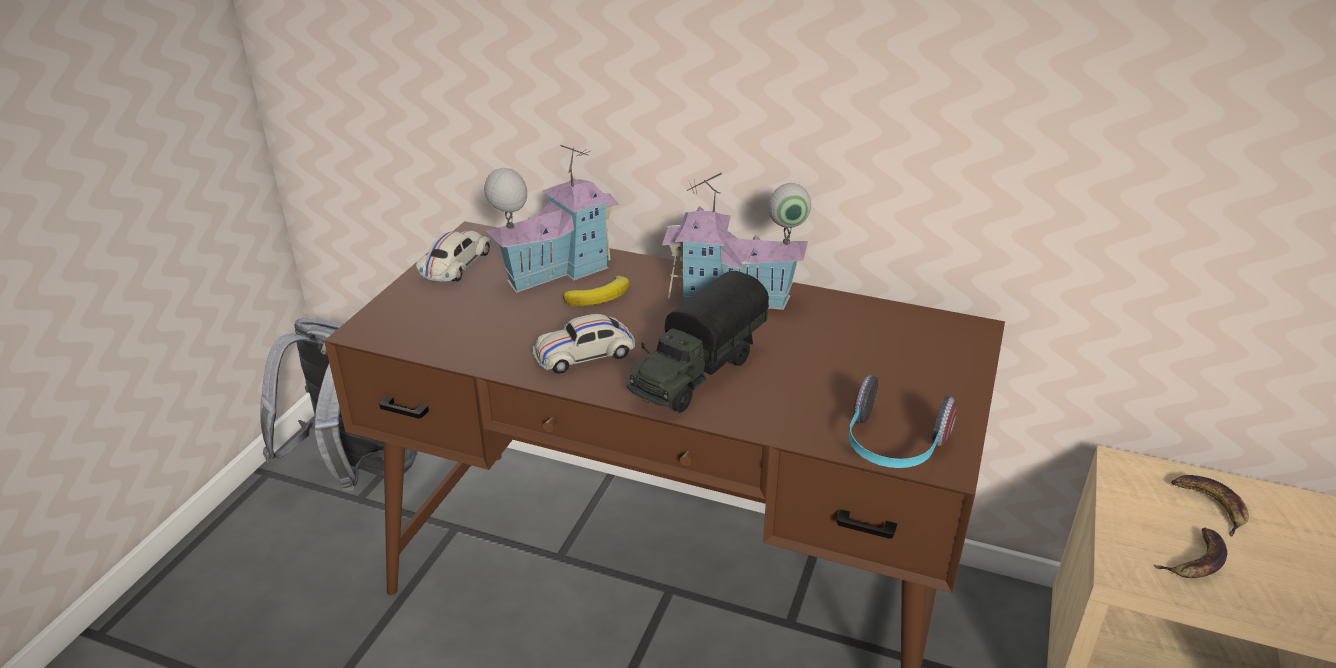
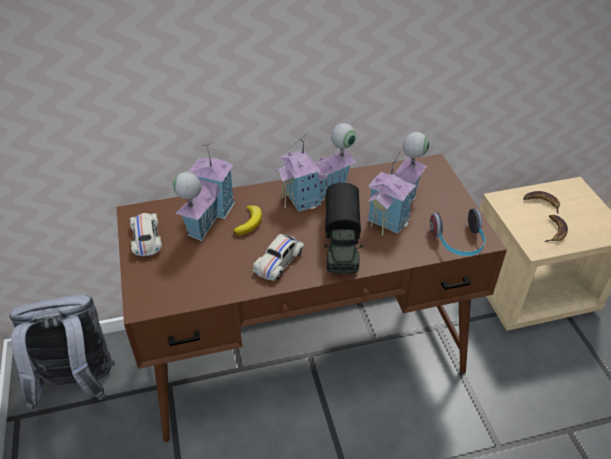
camera: 35 degrees left, 10 degrees up
none -> toy house [367,132,429,235]

